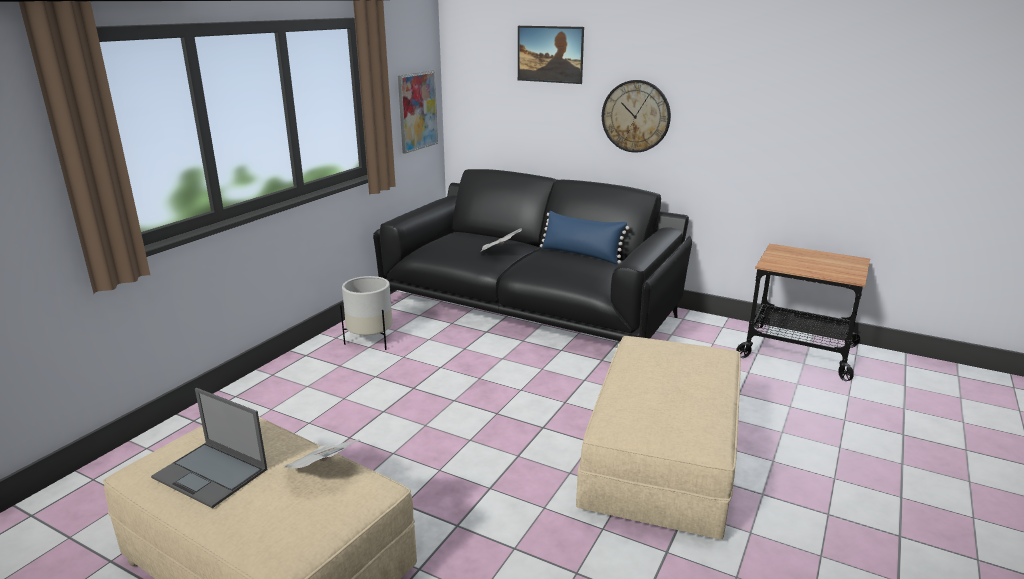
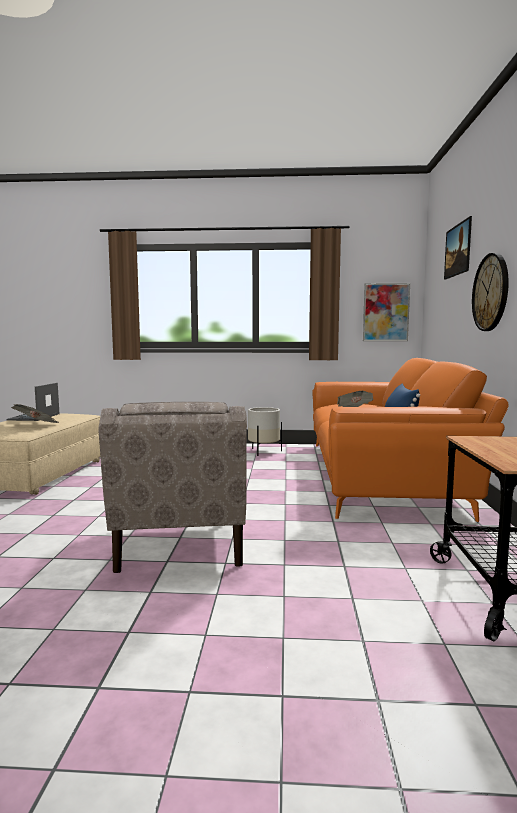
camera: 65 degrees right, 15 degrees down
black sofa [373,169,692,341] -> orange sofa [312,358,509,522]
beige ottoman [576,336,741,539] -> beige armchair [98,402,247,573]

